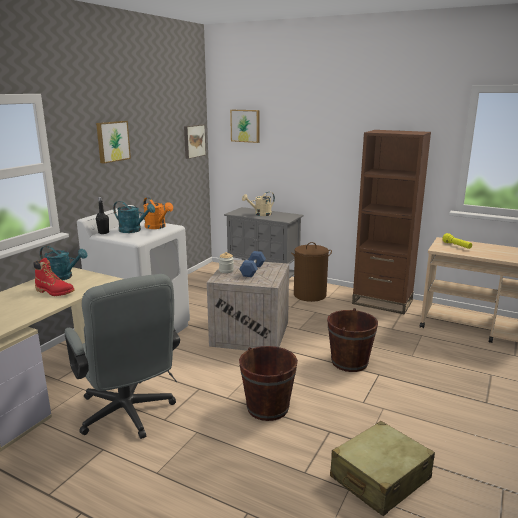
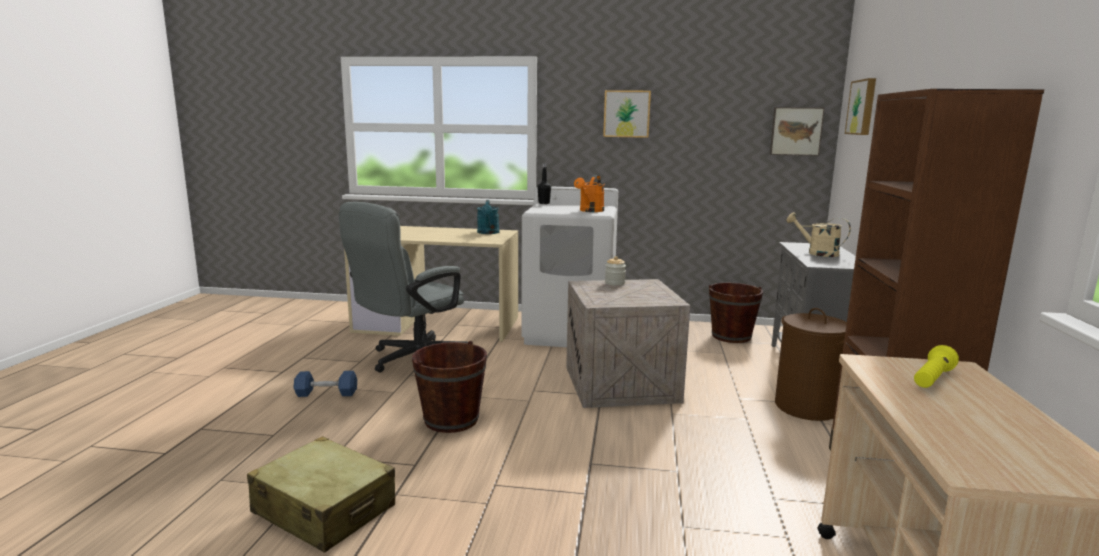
camera: 70 degrees right, 5 degrees down
red boot [33,258,75,296] -> none
turquoise watering can [113,201,155,233] -> none
blue dumbbell [239,251,266,277] -> blue dumbbell moved to [293,371,357,397]
brown bucket [327,308,378,372] -> brown bucket moved to [709,283,763,343]

